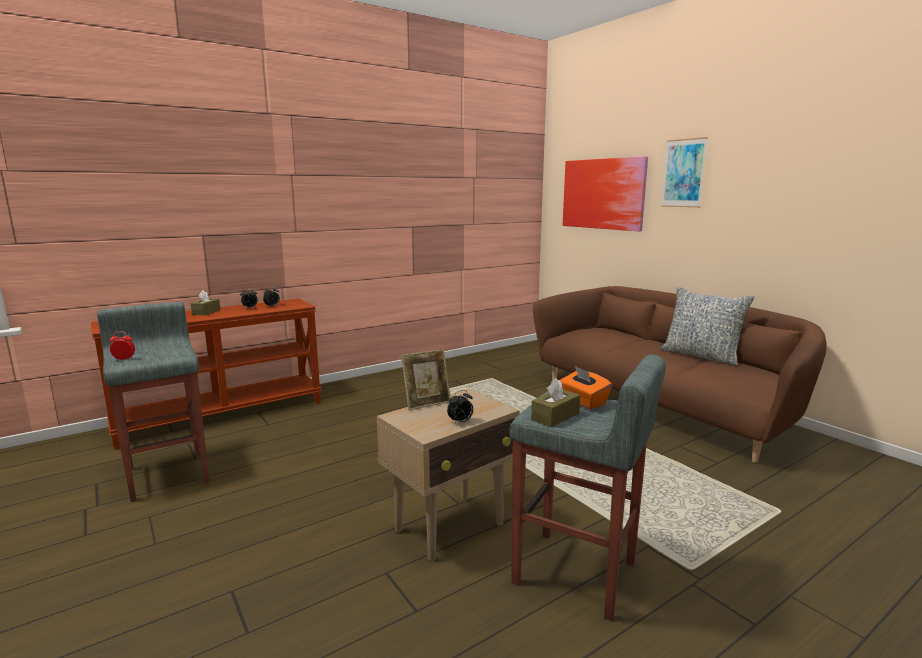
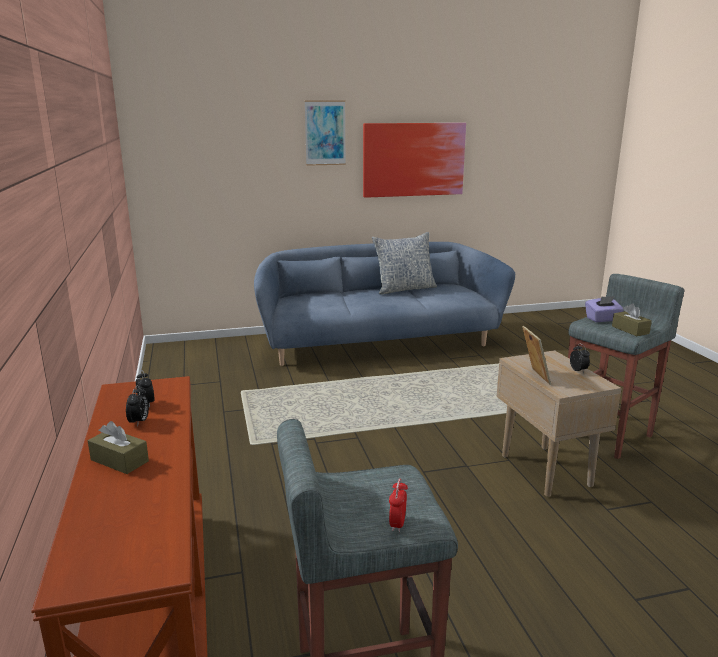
camera: 70 degrees left, 5 degrees up
brown sofa [533,286,827,463] -> blue sofa [254,242,515,366]
orange tissue box [559,366,612,409] -> purple tissue box [585,296,624,322]
picture [563,156,648,232] -> picture moved to [363,123,466,198]

